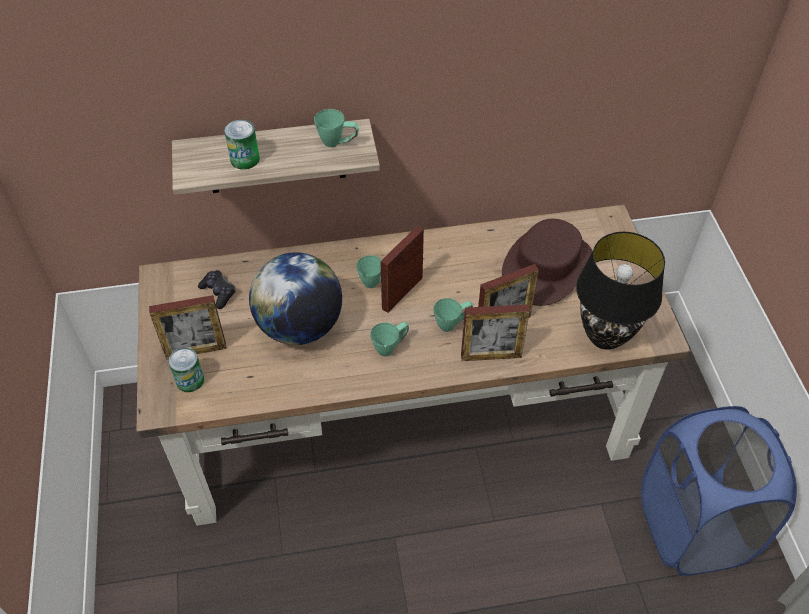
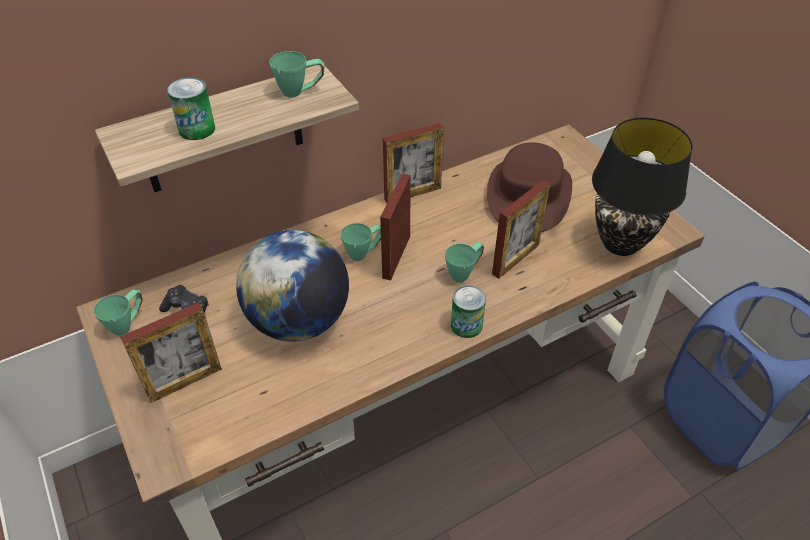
camera: 20 degrees left, 5 degrees down
can [168,348,204,392] -> can moved to [451,285,486,338]
green mug [370,322,409,357] -> green mug moved to [94,289,143,336]
picture frame [461,304,530,361] -> picture frame moved to [383,123,444,203]

